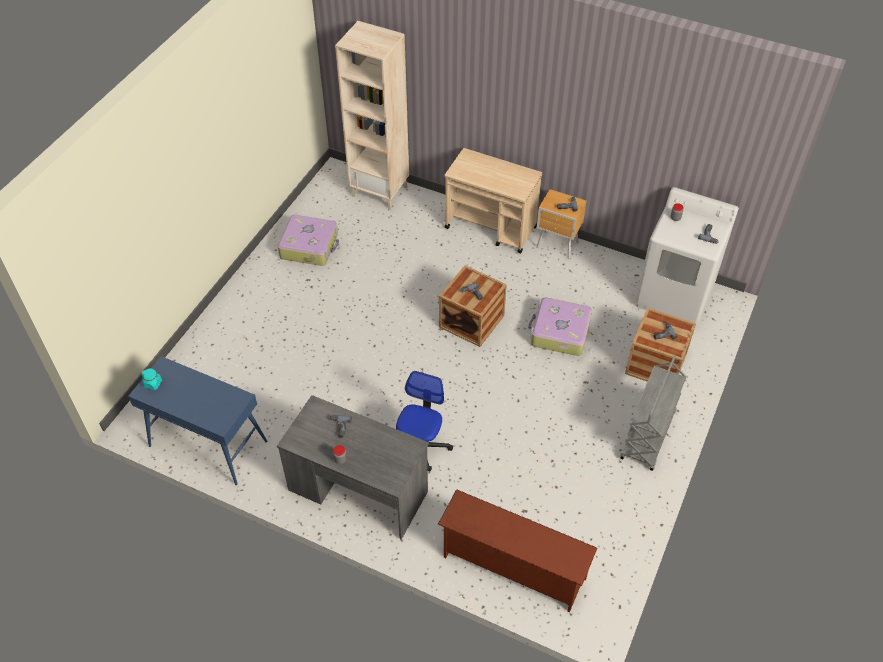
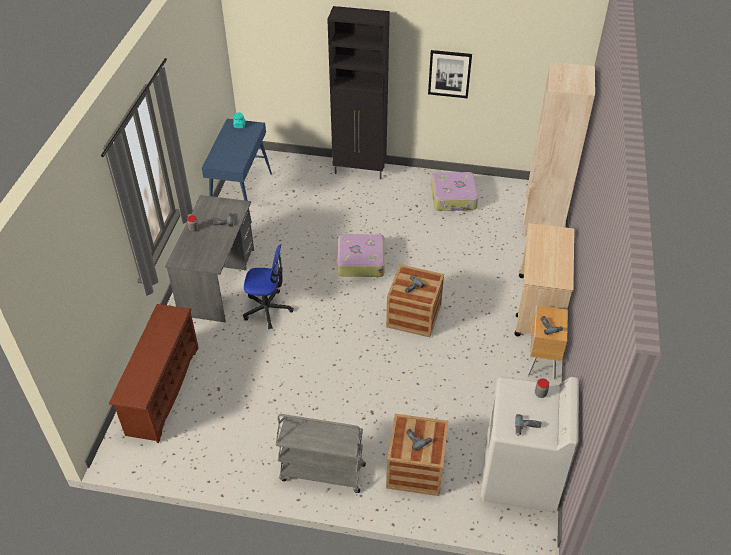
camera: 75 degrees right, 5 degrees down
suitcase [528,298,592,356] -> suitcase moved to [337,234,385,277]
none -> black cabinet [327,6,390,179]
none -> picture [428,50,472,98]

